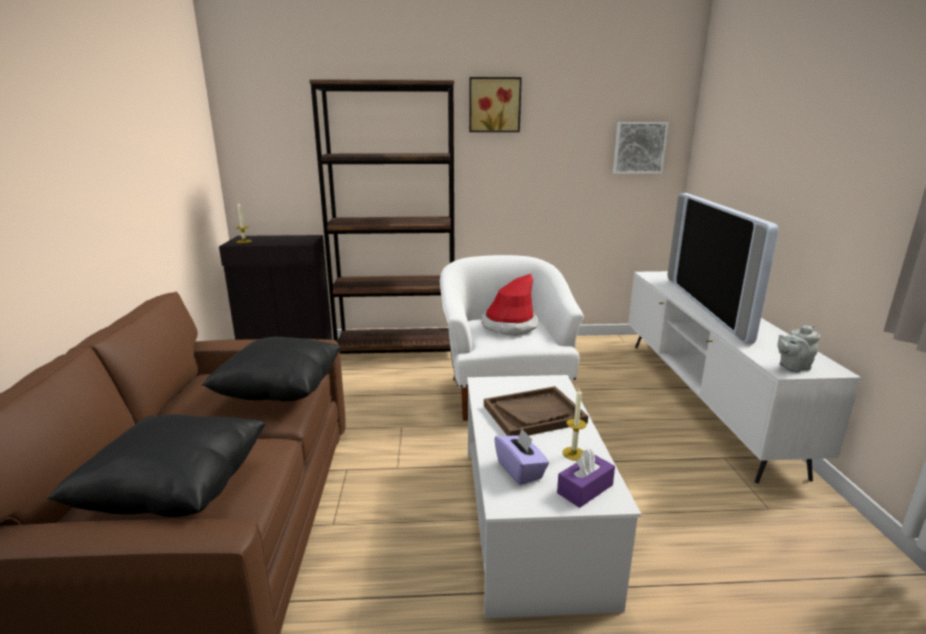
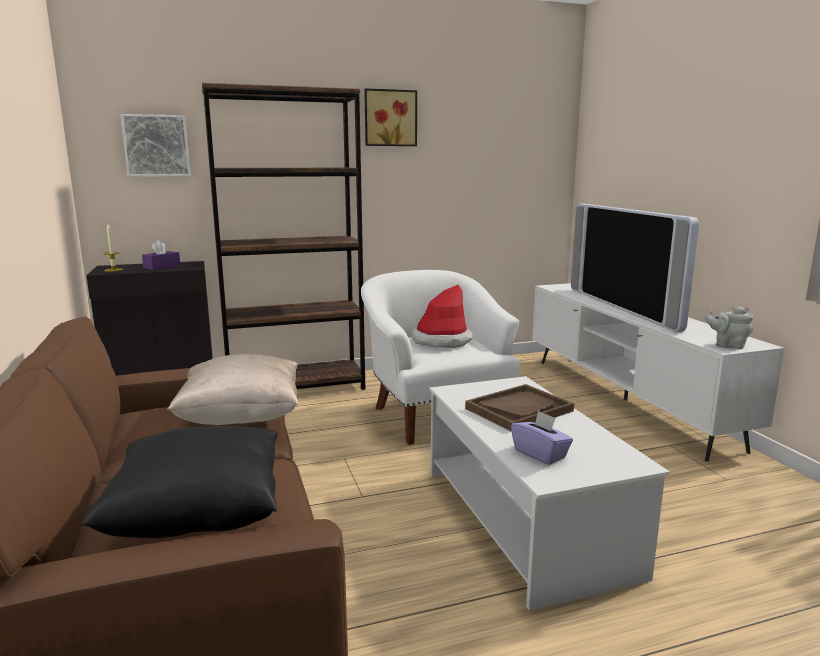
camera: 15 degrees left, 5 degrees down
black pillow [202,337,342,402] -> beige pillow [167,354,299,425]
purple tissue box [557,448,615,508] -> purple tissue box moved to [142,240,180,270]
candle [563,388,587,461] -> none
picture [613,122,669,174] -> picture moved to [120,114,191,177]
grey teapot [778,325,820,372] -> grey teapot turned 60 degrees clockwise [704,307,753,349]

